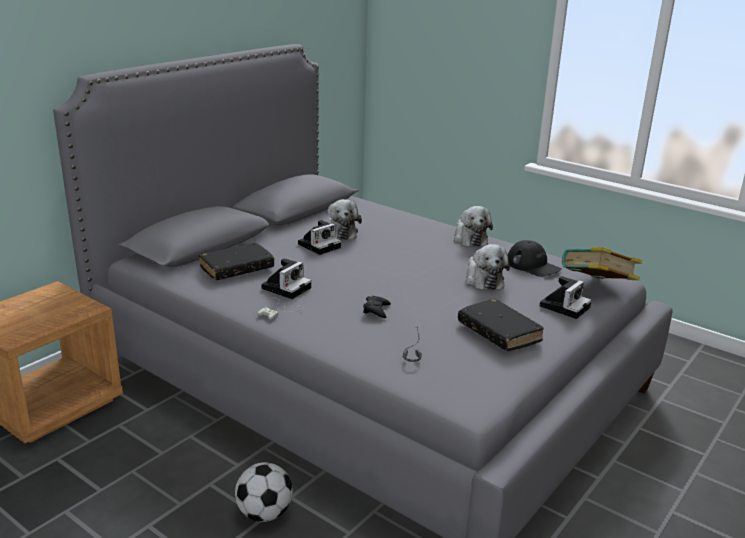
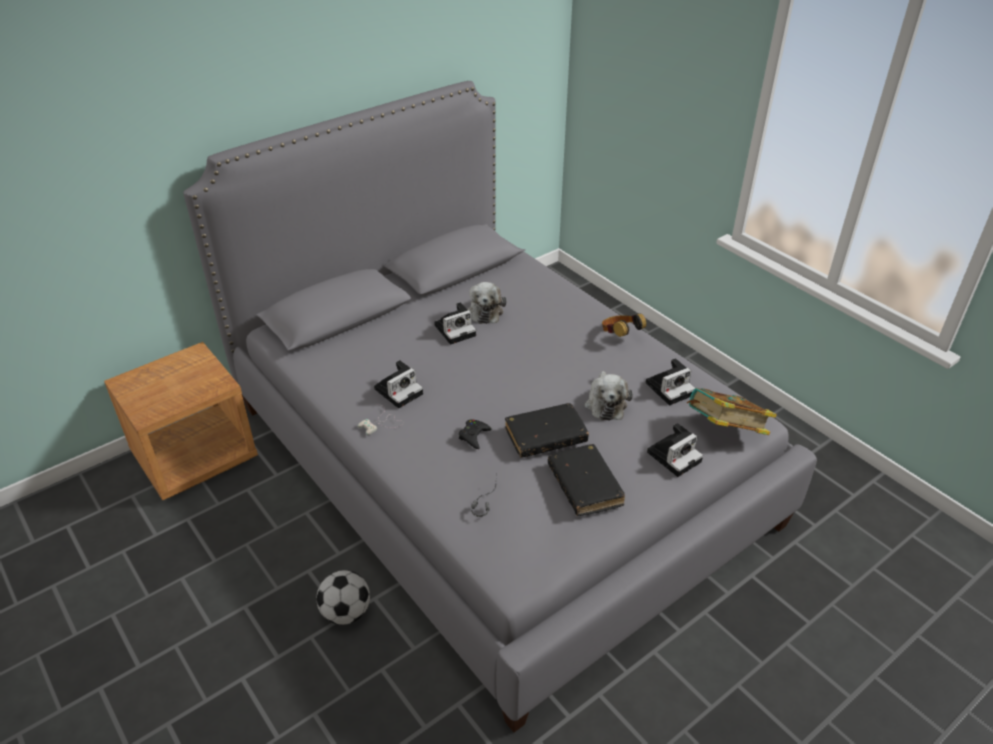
camera: 15 degrees right, 15 degrees up
black book [199,243,274,280] -> black book moved to [505,403,589,458]
plush toy [454,206,493,247] -> headphones [602,313,646,337]
black cap [508,240,562,277] -> camera [646,358,695,405]

